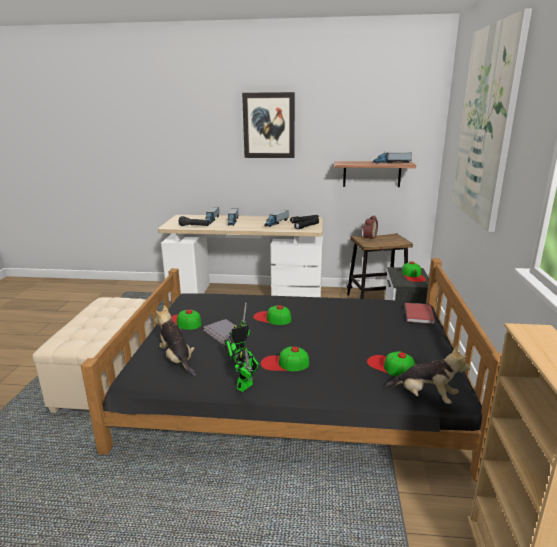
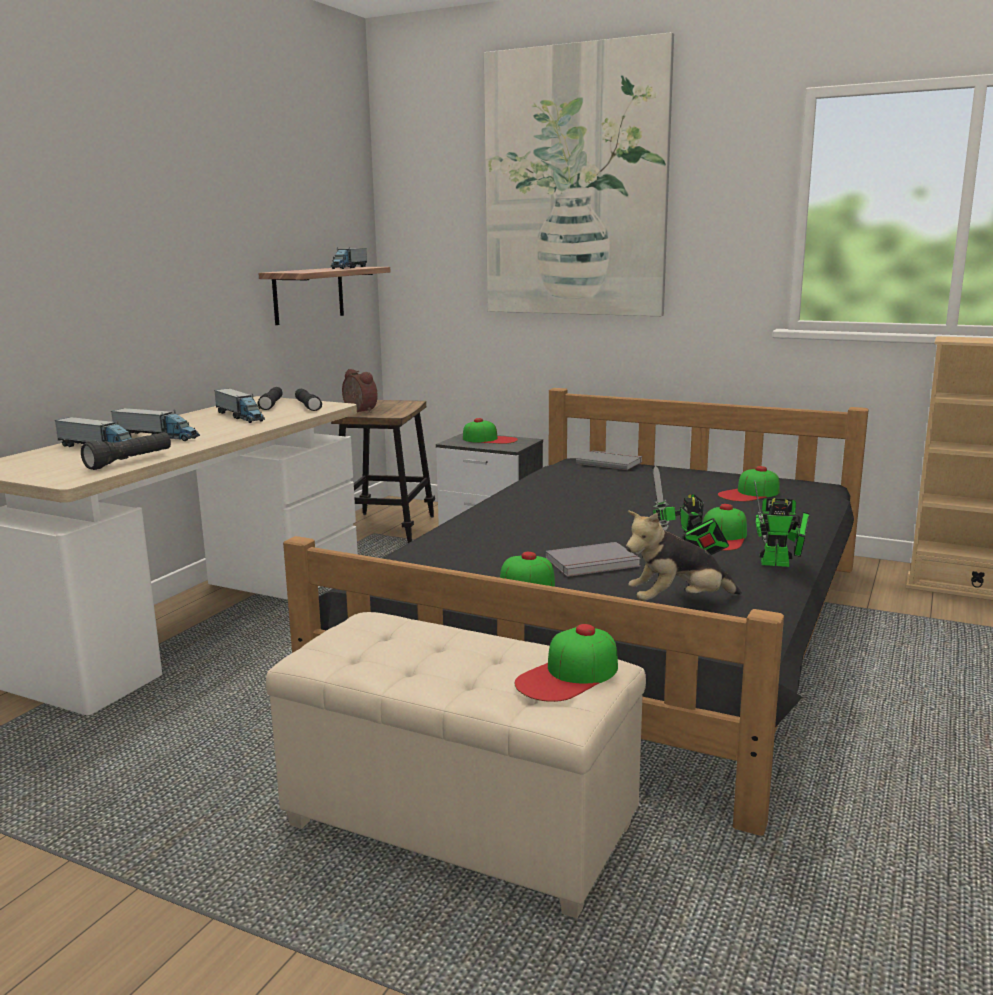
camera: 70 degrees left, 5 degrees down
toy robot [234,347,260,392] -> toy robot turned 135 degrees clockwise [754,480,810,567]
picture [242,92,295,158] -> none
cap [253,305,292,325] -> cap moved to [515,624,618,702]
plush toy [384,345,470,404] -> none
red book [405,303,435,324] -> grey book [576,450,643,470]

